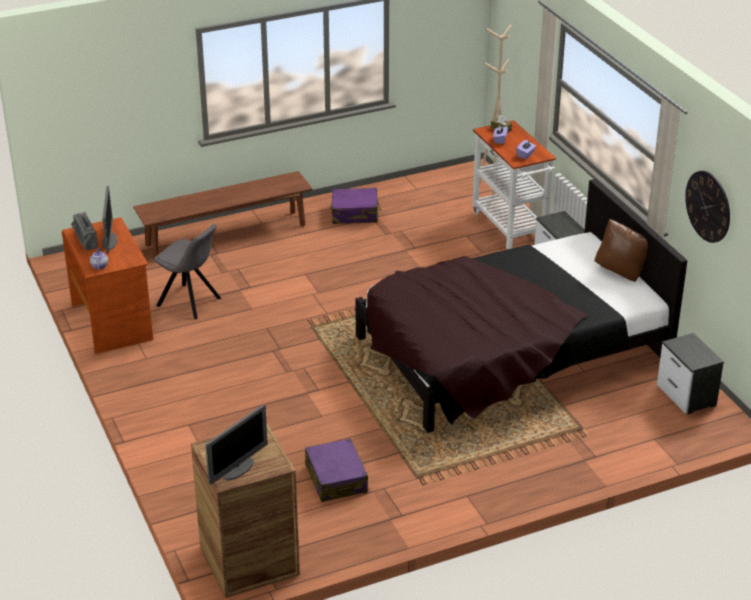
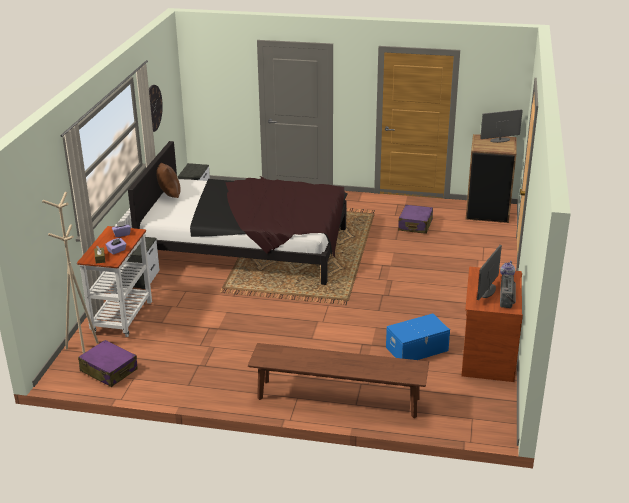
camera: 145 degrees left, 5 degrees down
grey chair [154,224,221,319] -> blue storage box [386,313,450,360]
purple suitcase [331,188,381,224] -> purple suitcase moved to [78,340,138,387]

